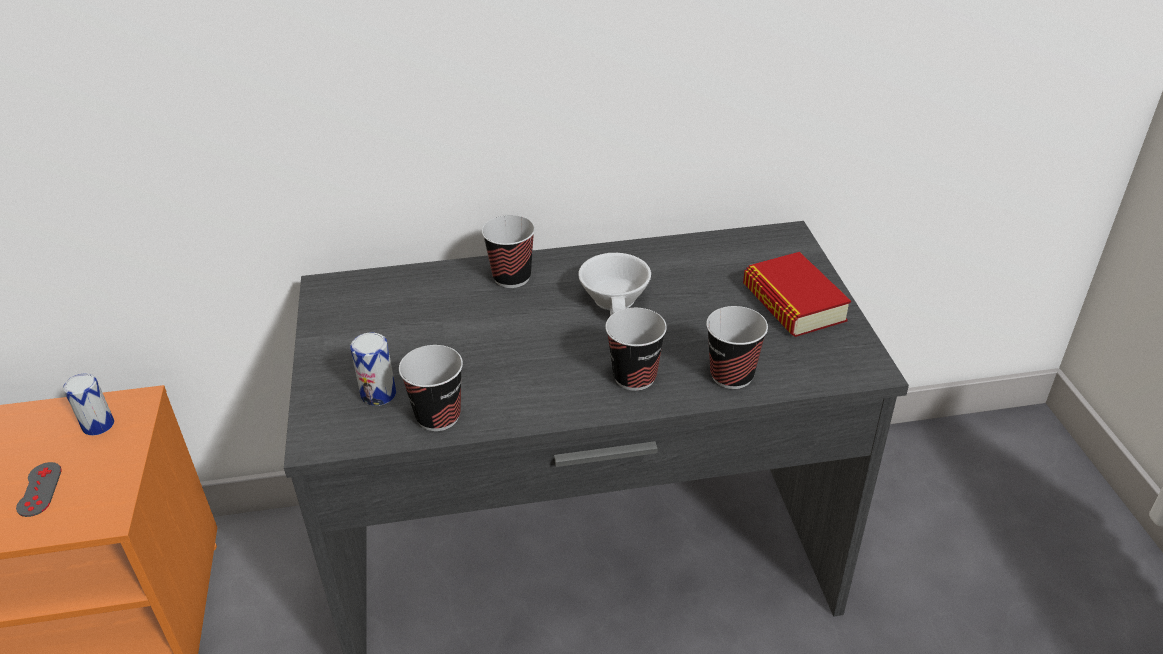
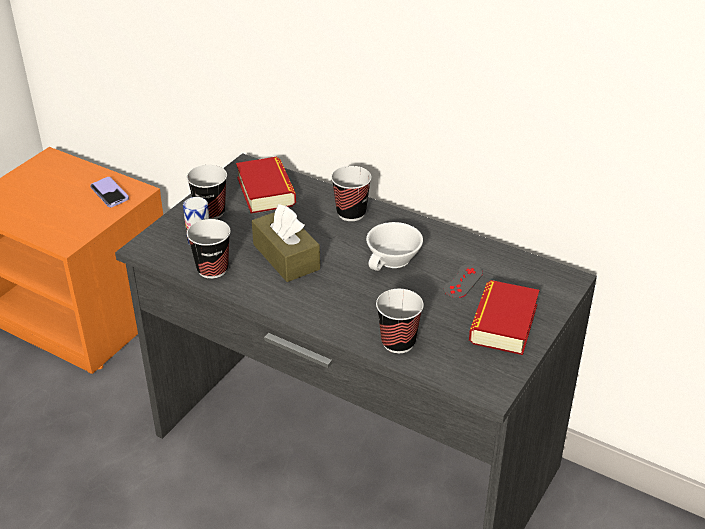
camera: 40 degrees right, 0 degrees up
grey game controller [16,462,62,517] -> grey game controller moved to [443,264,483,298]
can [63,374,114,435] -> phone [90,177,129,208]
cup [605,308,667,391] -> cup moved to [187,165,227,219]
none -> book [236,157,296,214]
none -> brown tissue box [252,204,320,282]

